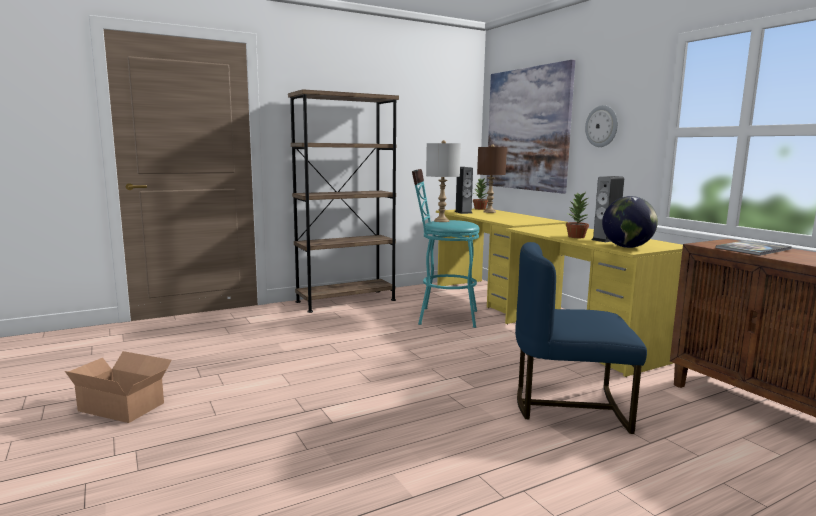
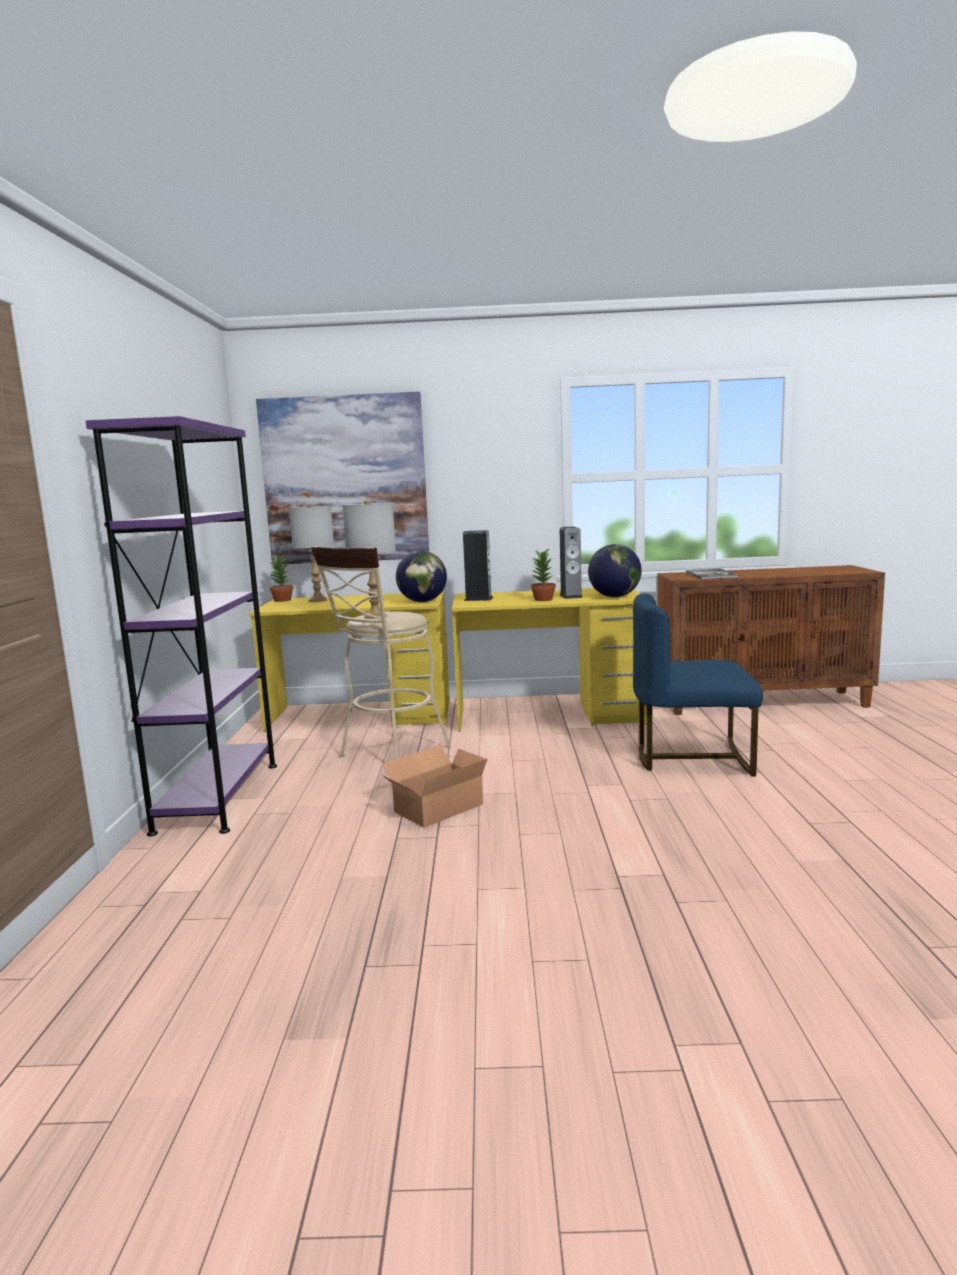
camera: 60 degrees left, 0 degrees up
cardboard box [65,351,172,423] -> cardboard box moved to [382,745,488,828]
brown bookcase [288,89,399,313] -> purple bookcase [86,416,277,836]
turquoise stool [412,169,480,328] -> beige stool [311,546,451,759]
speaker [455,167,473,214] -> speaker moved to [463,530,493,601]
brown table lamp [477,145,507,213] -> grey table lamp [289,503,334,602]
blue chair [515,242,647,434] -> blue chair turned 60 degrees clockwise [633,593,763,776]
wall clock [585,105,618,147] -> none
none -> globe [396,551,447,602]

